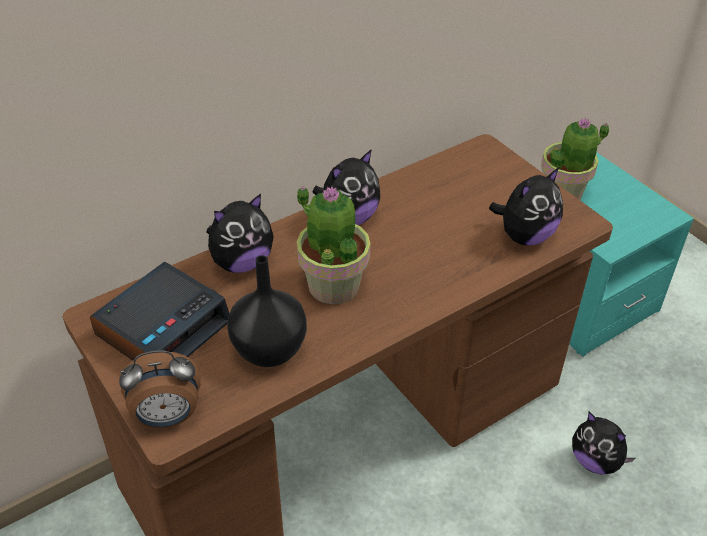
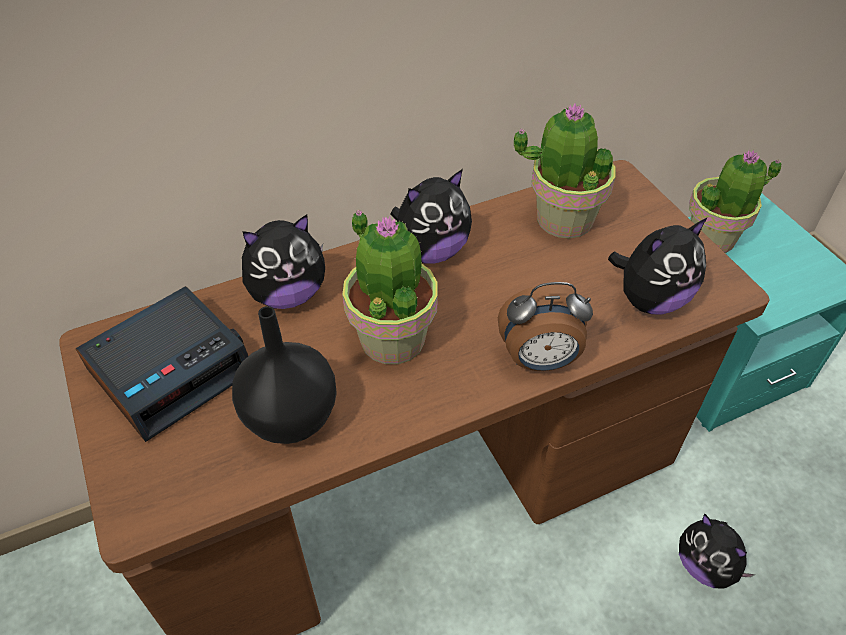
camera: 10 degrees right, 5 degrees up
alarm clock [119,350,201,428] -> alarm clock moved to [498,282,593,371]
none -> potted plant [514,104,615,239]

